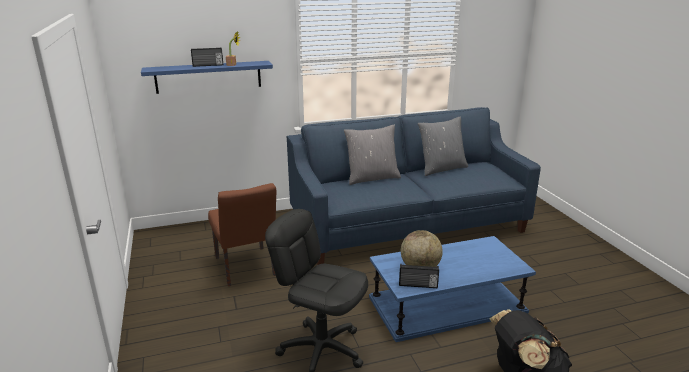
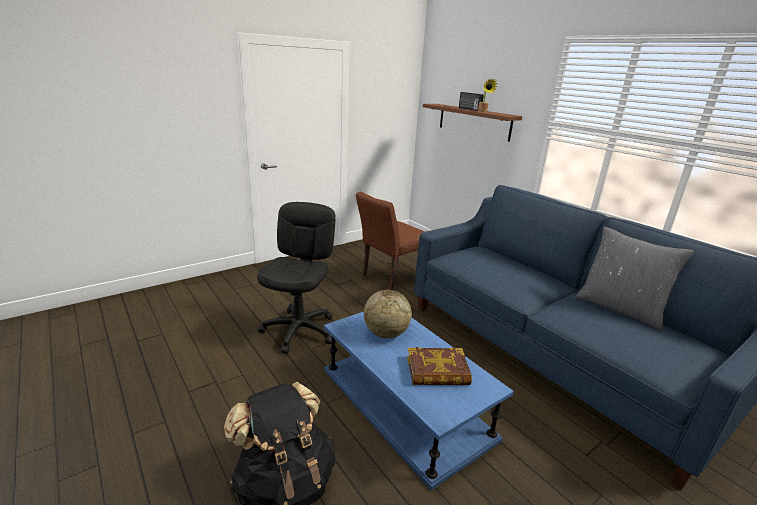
camera: 70 degrees right, 0 degrees up
blue shelf [141,61,273,94] -> brown shelf [423,104,522,142]
grey pillow [344,125,401,185] -> none
radio [399,264,439,288] -> none
none -> book [407,347,472,385]

